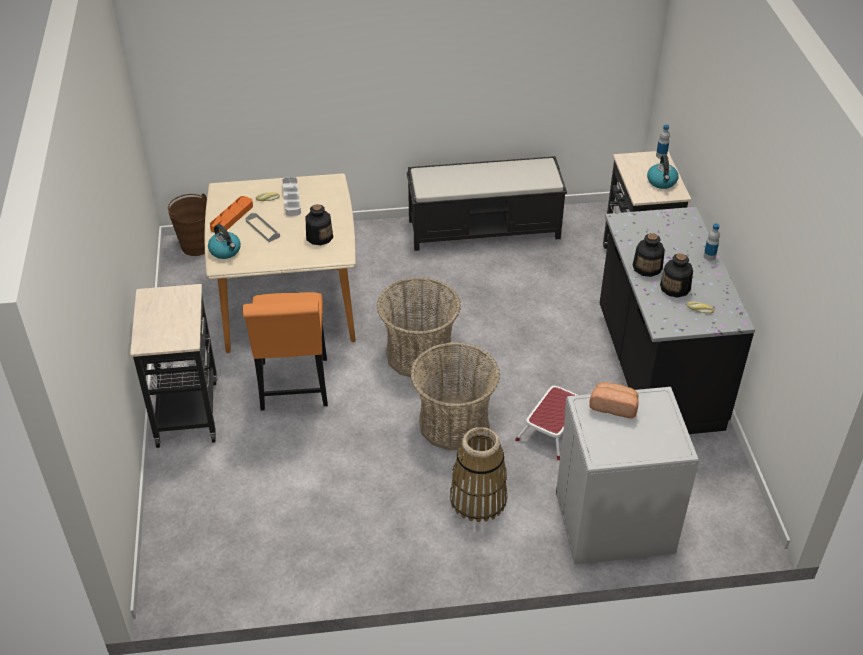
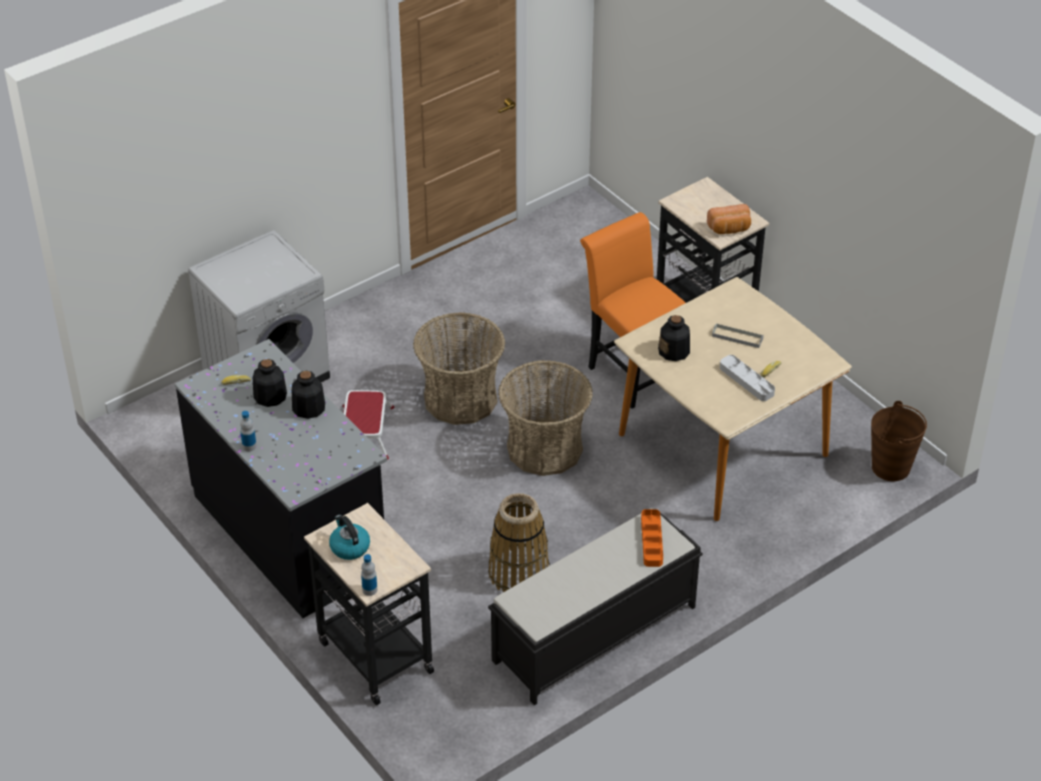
camera: 150 degrees right, 0 degrees up
kettle [208,224,241,259] -> none
orange tray [210,196,253,233] -> orange tray moved to [641,509,663,567]
basket [450,427,507,522] -> basket moved to [488,493,550,592]
bread [589,382,639,418] -> bread moved to [707,204,751,234]

